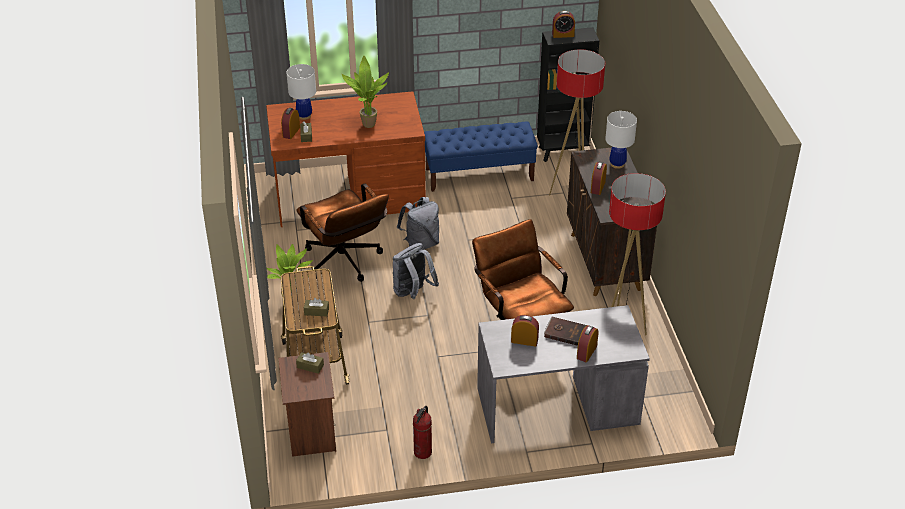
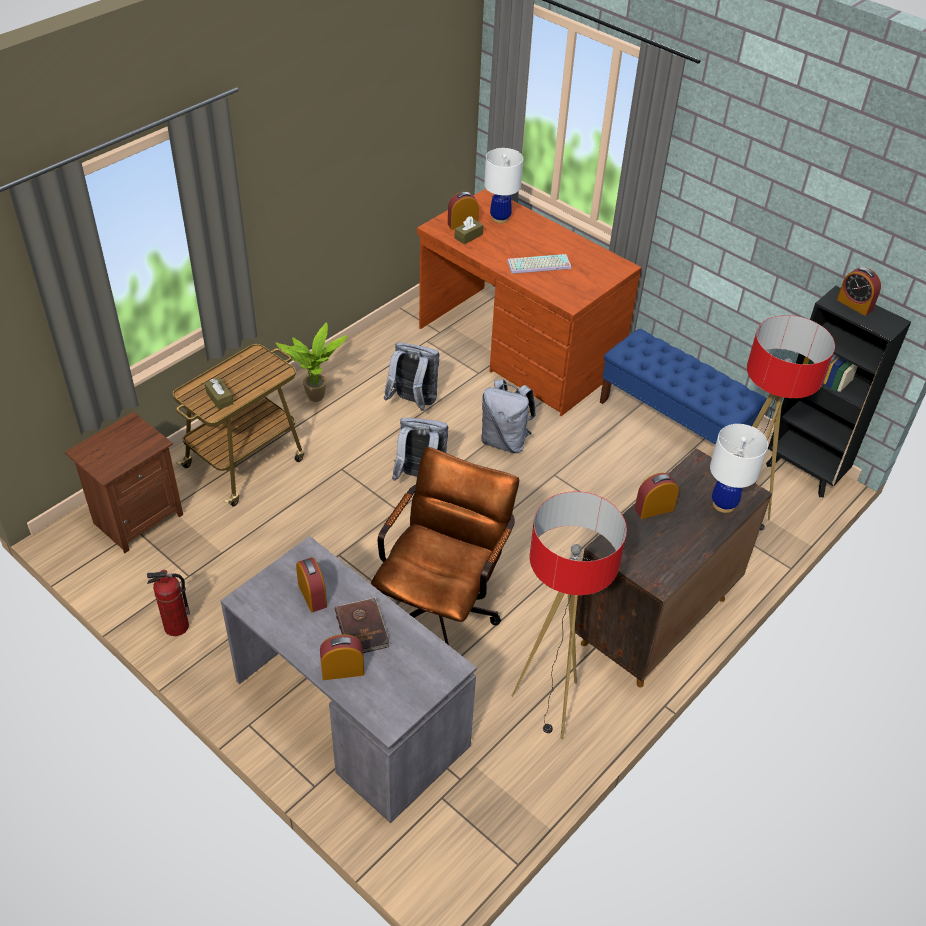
camera: 50 degrees right, 5 degrees up
brown office chair [296,183,389,282] -> grey backpack [384,343,440,411]
brown tissue box [296,352,324,374] -> none
potted plant [342,56,389,128] -> keyboard [507,254,571,274]

